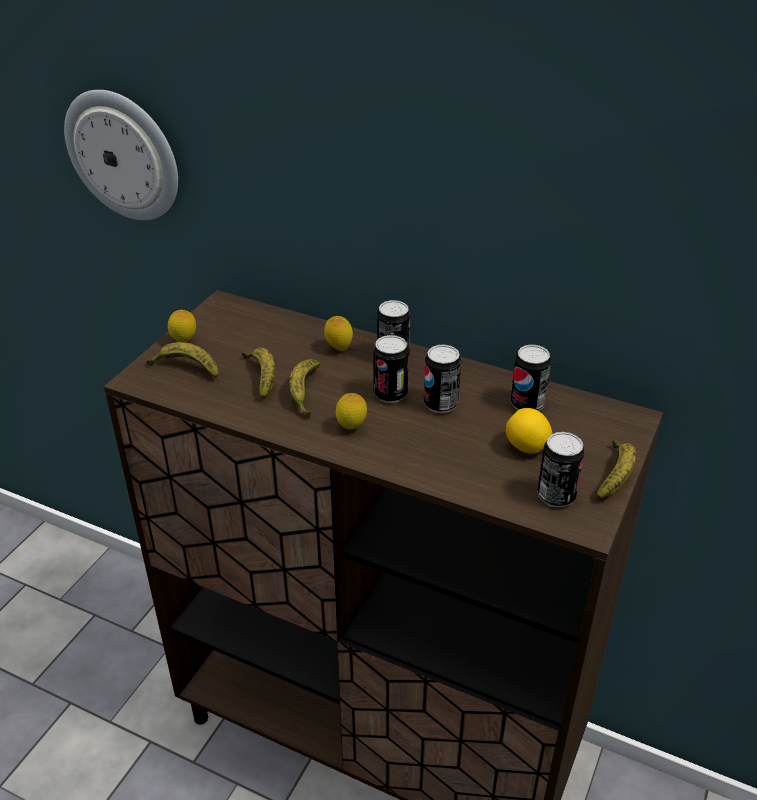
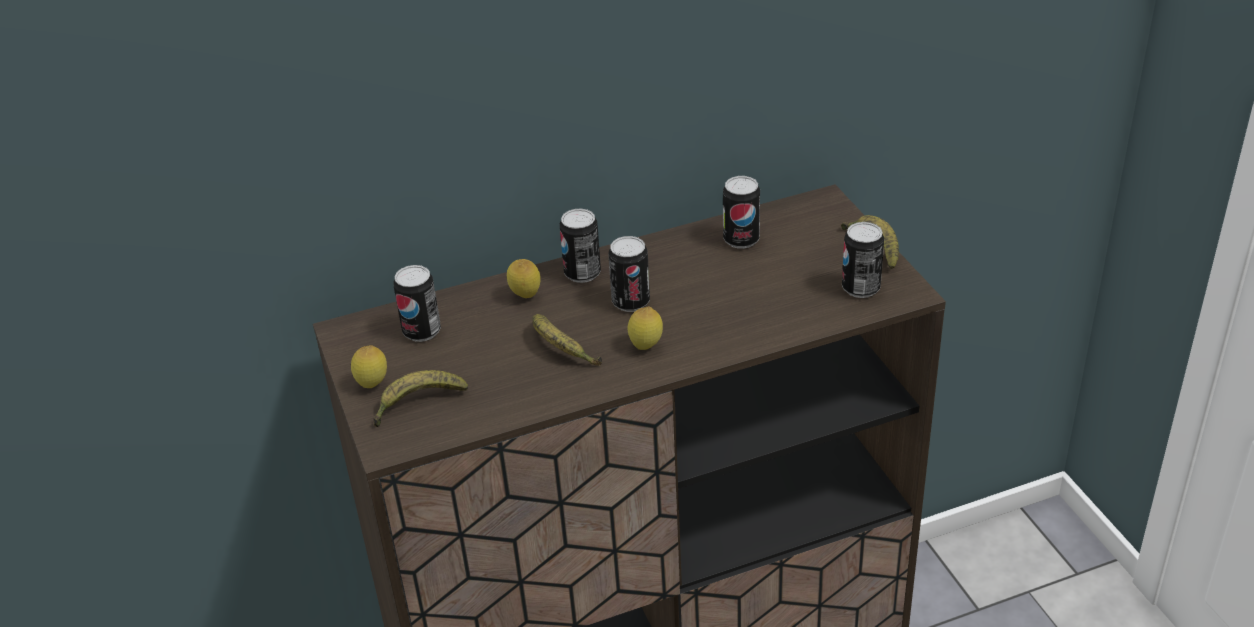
camera: 45 degrees left, 0 degrees up
wall clock [64,90,178,220] -> none
banana [242,347,275,399] -> none
can [424,344,461,413] -> can moved to [393,265,441,342]
lemon [506,408,552,454] -> none

